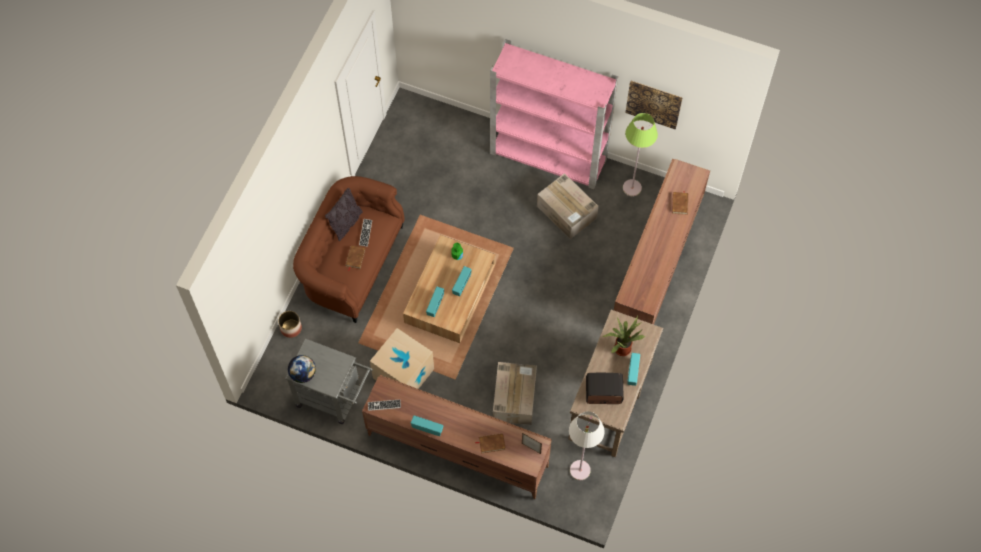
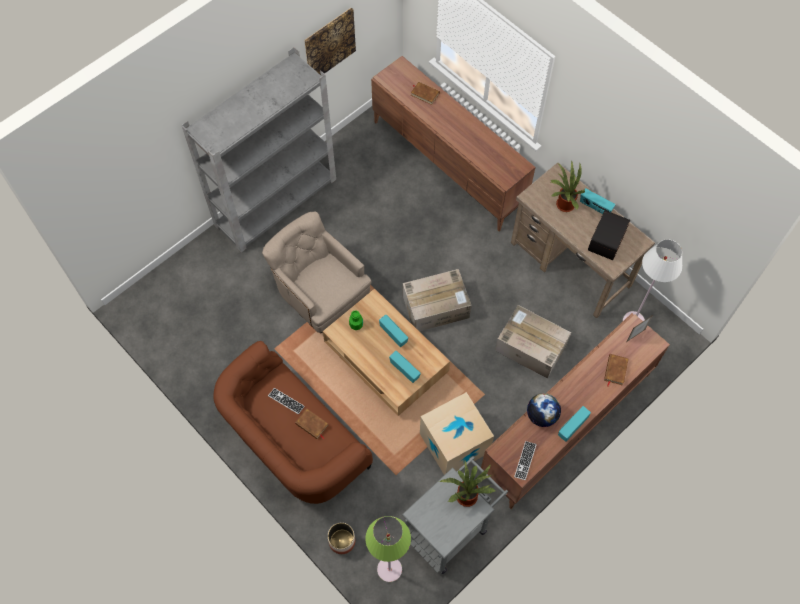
camera: 65 degrees left, 0 degrees up
globe [288,355,316,383] -> globe moved to [527,393,561,427]
black pillow [325,188,363,242] -> none
pink bookcase [490,39,618,190] -> grey bookcase [181,47,336,253]
cardboard box [537,173,599,239] -> cardboard box moved to [403,269,472,331]
green floor lamp [623,113,658,196] -> green floor lamp moved to [365,516,411,582]
none -> beige armchair [262,212,372,333]
none -> potted plant [439,461,495,507]

